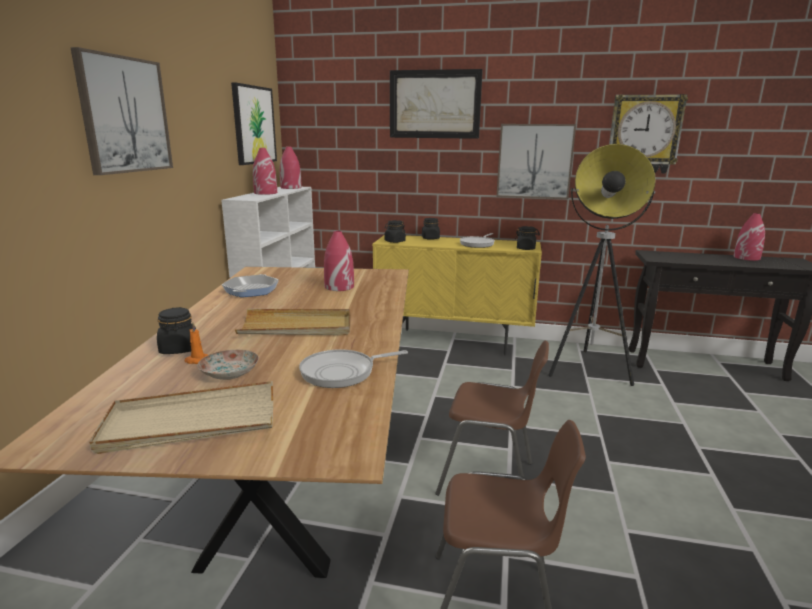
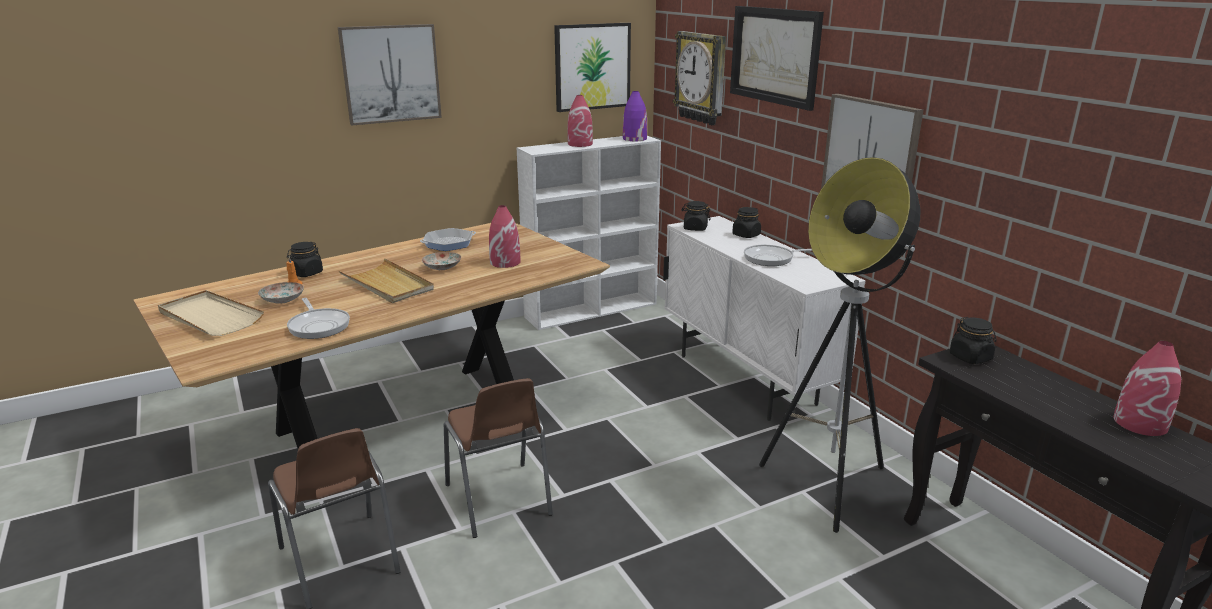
camera: 50 degrees right, 5 degrees up
red vase [280,147,302,189] -> purple vase [623,91,647,141]
frying pan [299,349,408,388] -> frying pan turned 150 degrees counterclockwise [287,298,350,339]
yellow cabinet [372,235,542,355] -> white cabinet [663,216,865,421]
black jar [515,226,540,250] -> black jar moved to [950,317,997,364]
wall clock [609,94,688,173] -> wall clock moved to [673,31,726,125]
none -> plate [422,252,461,270]

